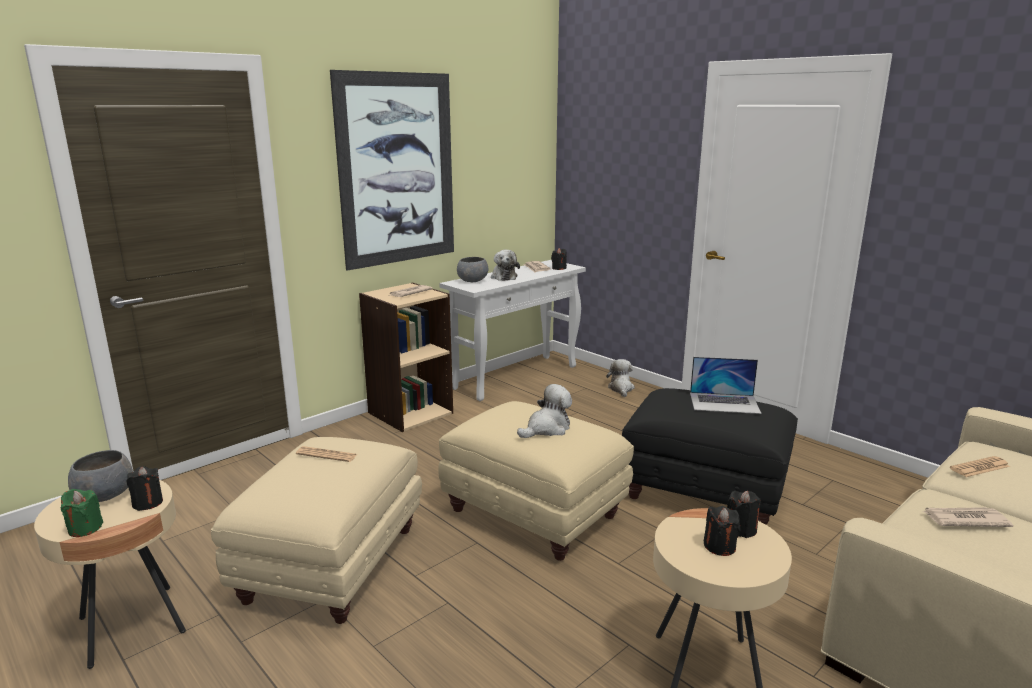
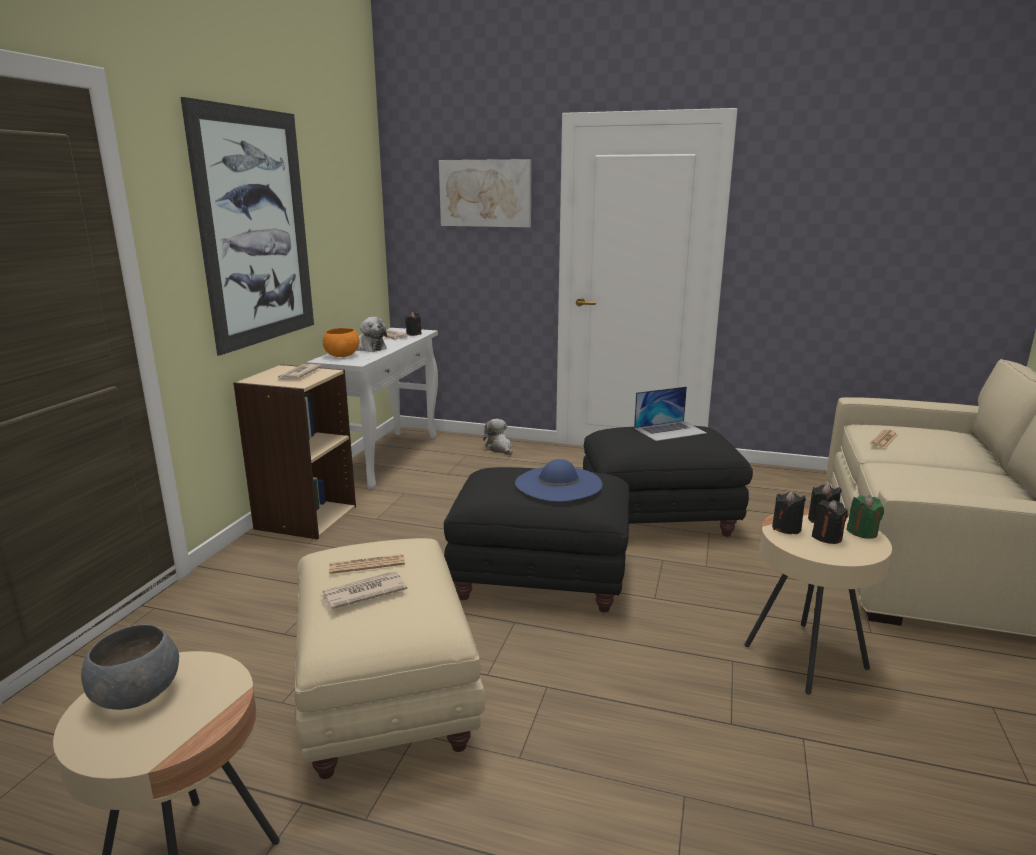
camera: 30 degrees left, 0 degrees up
green candle [61,489,103,537] -> green candle moved to [846,495,884,539]
black candle [126,466,163,511] -> black candle moved to [772,491,806,534]
beige ottoman [438,401,634,561] -> black ottoman [444,467,629,613]
grey bowl [457,257,488,282] -> orange bowl [323,328,360,357]
plush toy [517,384,572,438] -> blue hat [515,459,603,502]
newspaper [923,507,1013,527] -> newspaper moved to [320,572,407,609]
none -> picture [439,159,531,227]

